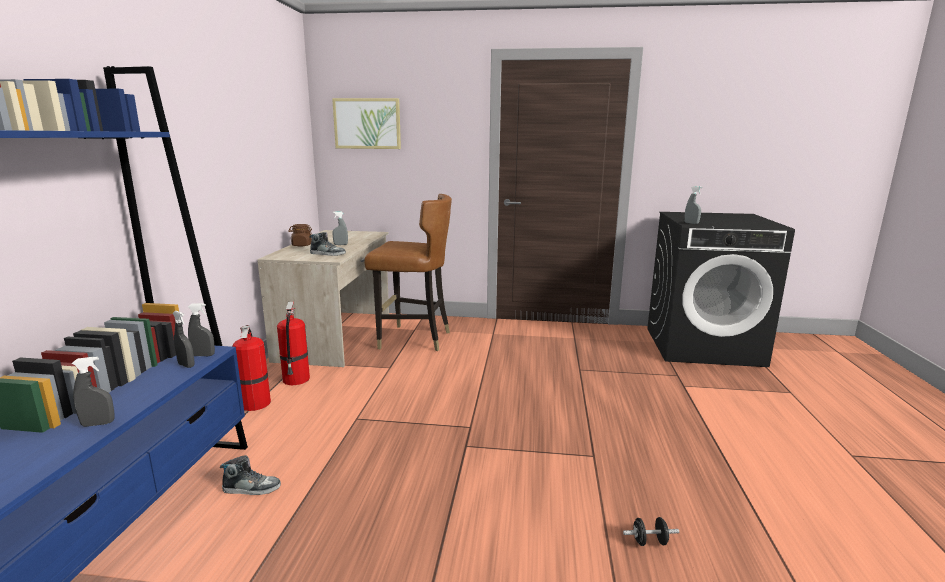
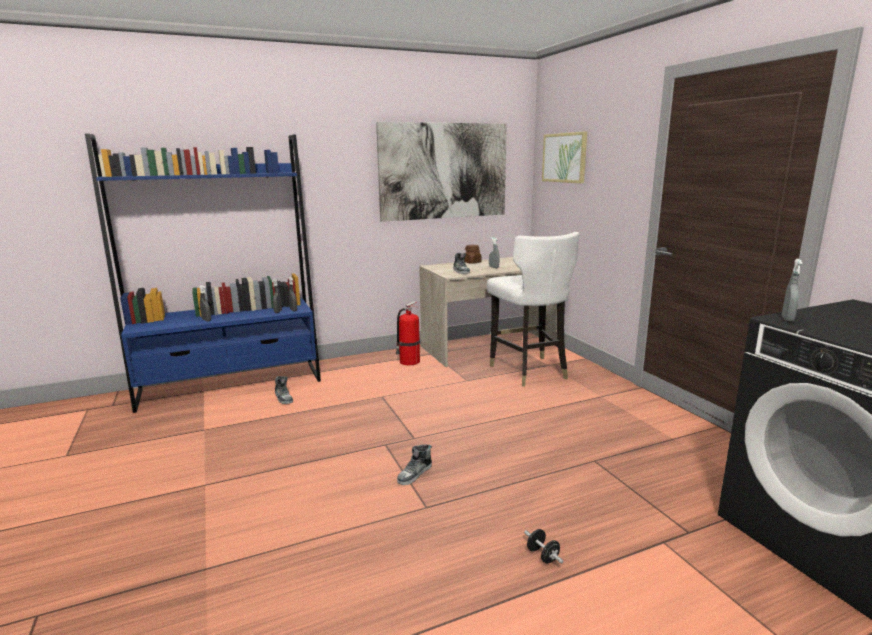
camera: 60 degrees right, 0 degrees up
fire extinguisher [232,325,271,411] -> none
brown chair [364,194,452,351] -> white chair [487,232,579,387]
black dumbbell [623,517,679,546] -> black dumbbell moved to [524,529,563,564]
none -> picture [376,122,507,222]
none -> shoe [397,444,432,485]

